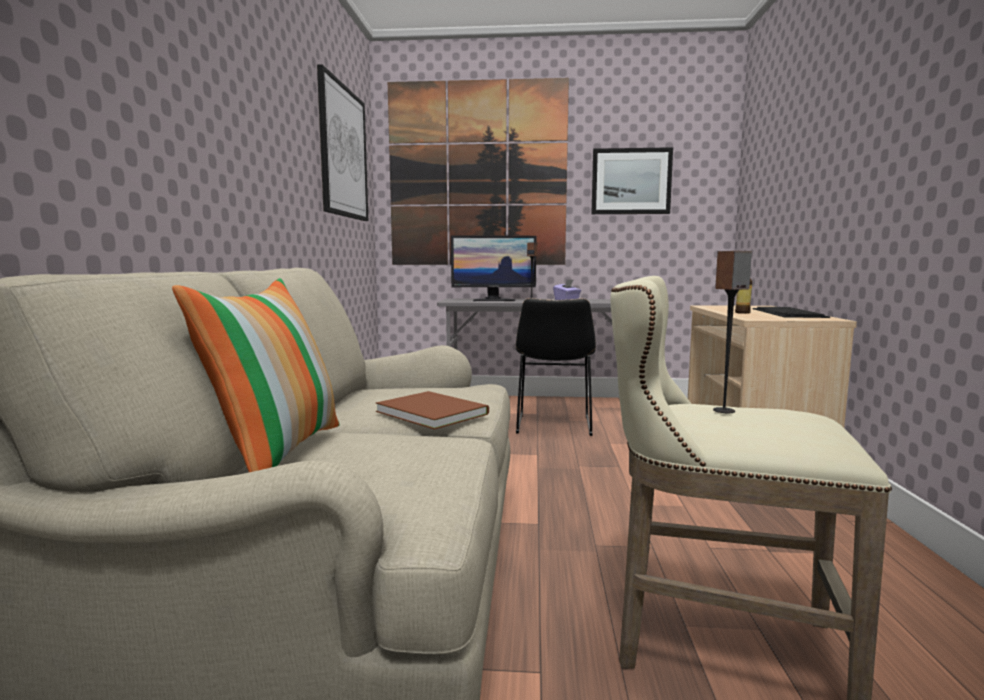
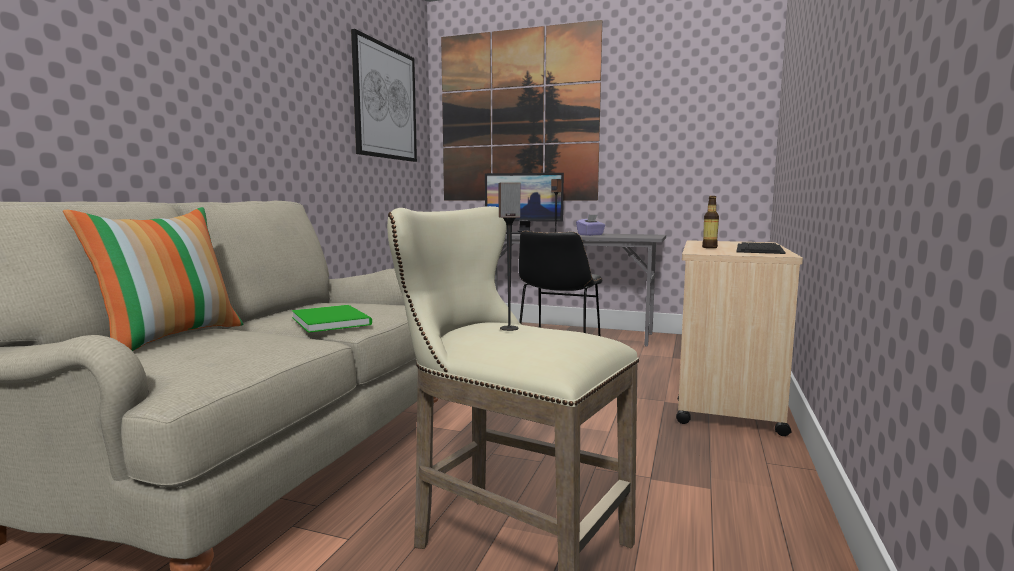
camera: 15 degrees right, 0 degrees up
brown book [376,391,489,430] -> green book [292,305,372,333]
picture [591,147,673,214] -> none

